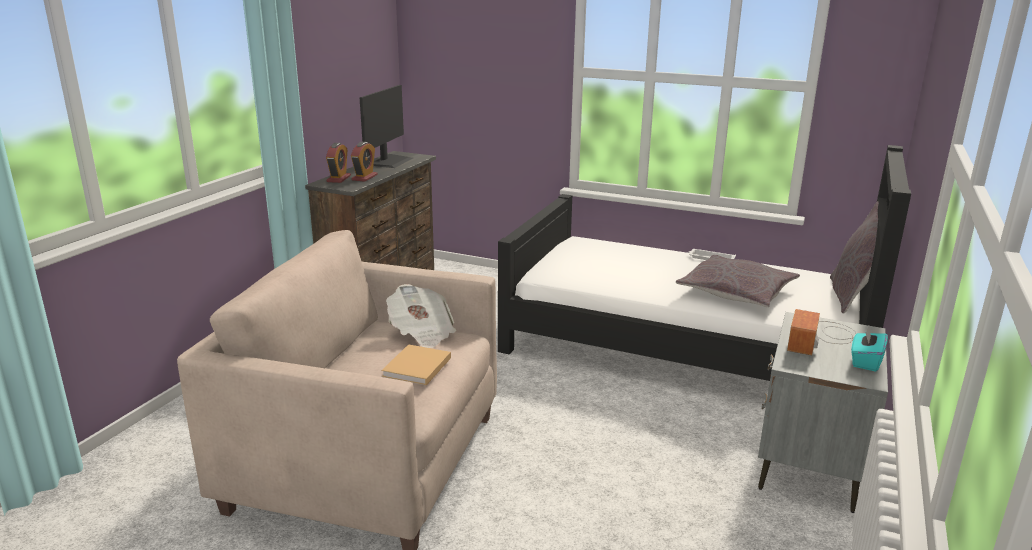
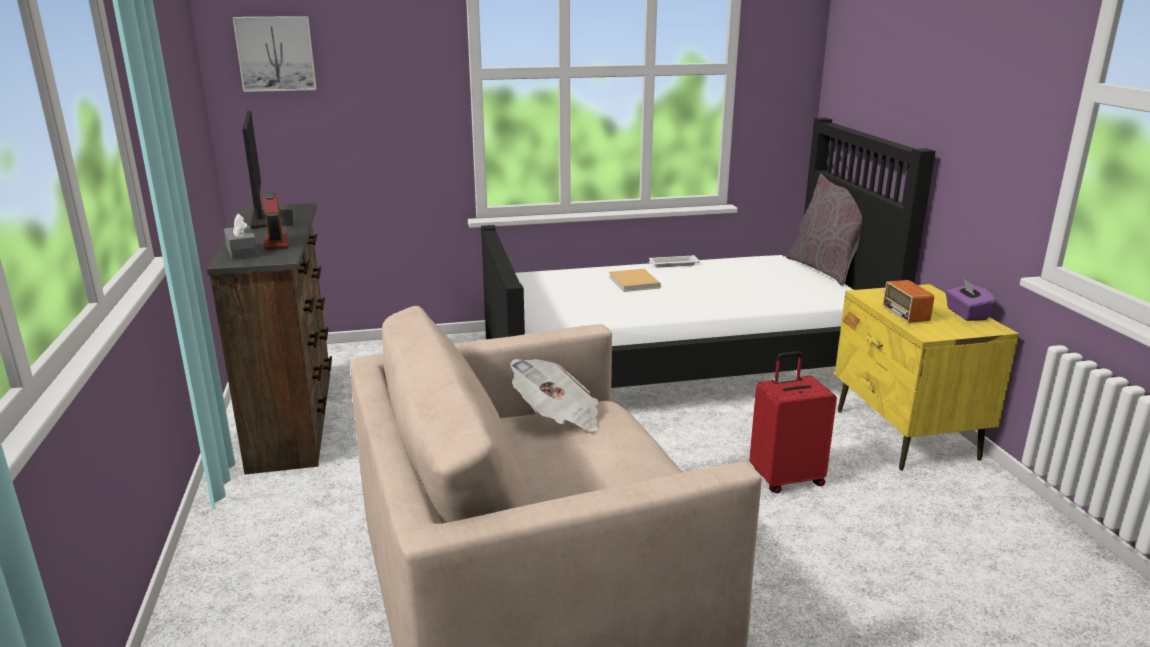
camera: 35 degrees left, 0 degrees up
alarm clock [326,143,351,183] -> grey tissue box [224,213,258,260]
beige book [382,344,451,385] -> beige book moved to [609,269,660,292]
grey pillow [676,255,800,307] -> none
grey nightstand [758,312,888,513] -> yellow nightstand [835,284,1019,470]
turquoise tissue box [851,326,888,372] -> purple tissue box [945,279,996,321]
none -> picture [233,16,317,92]
none -> red suitcase [749,351,837,494]

